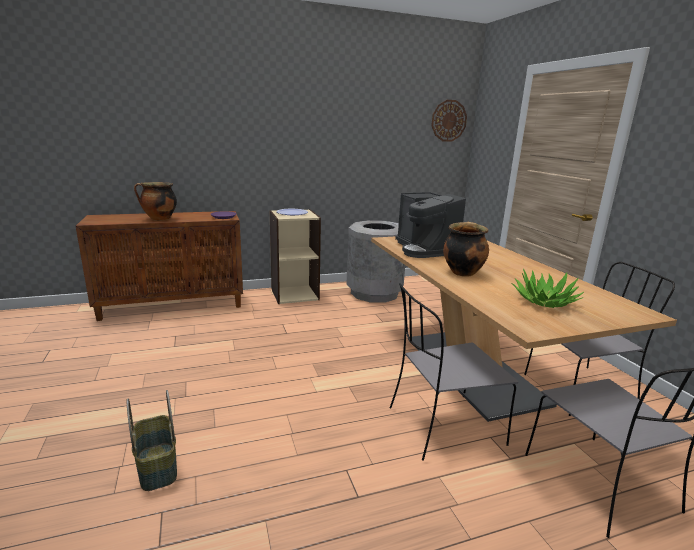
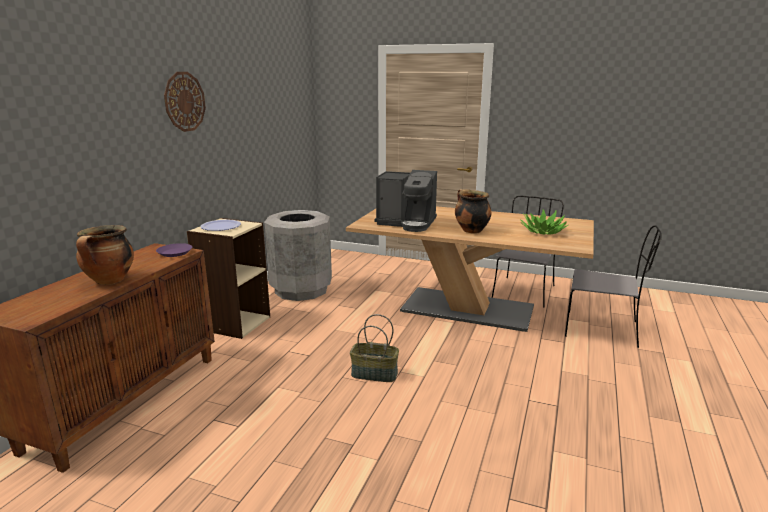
camera: 50 degrees left, 0 degrees up
basket [127,390,177,491] -> basket moved to [350,314,399,382]
grey chair [390,283,519,461] -> none
wall clock [431,100,467,142] -> wall clock moved to [164,72,206,132]

